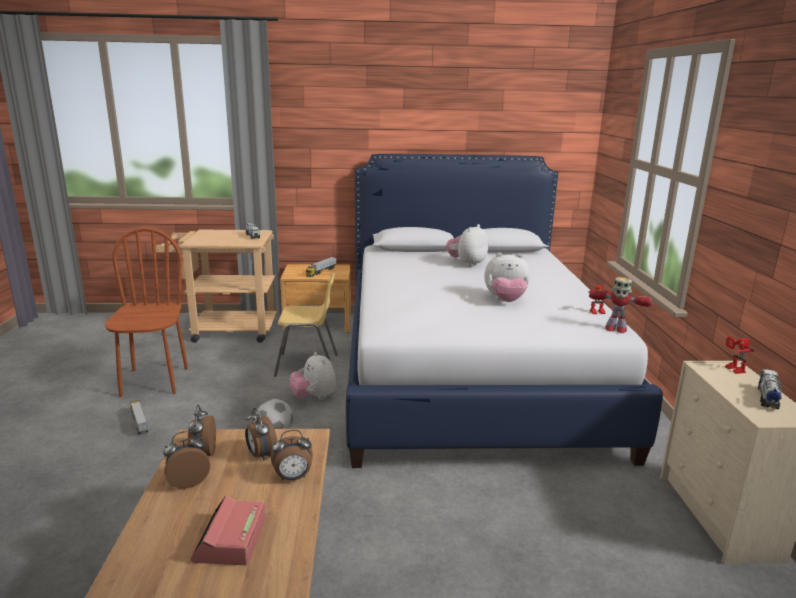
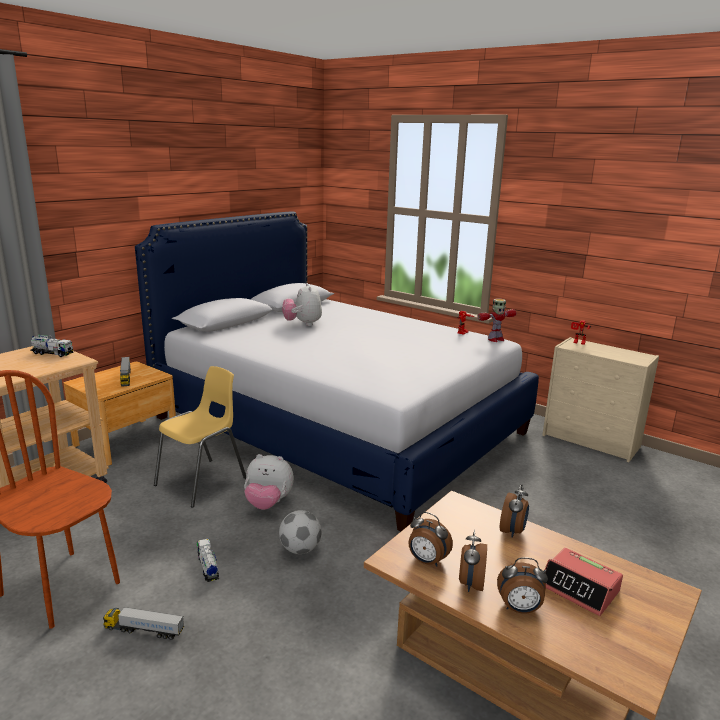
camera: 50 degrees left, 0 degrees up
alarm clock [245,408,277,461] -> alarm clock moved to [497,557,548,613]
plush toy [484,253,530,302] -> none
toy truck [758,369,783,409] -> toy truck moved to [197,538,219,582]

